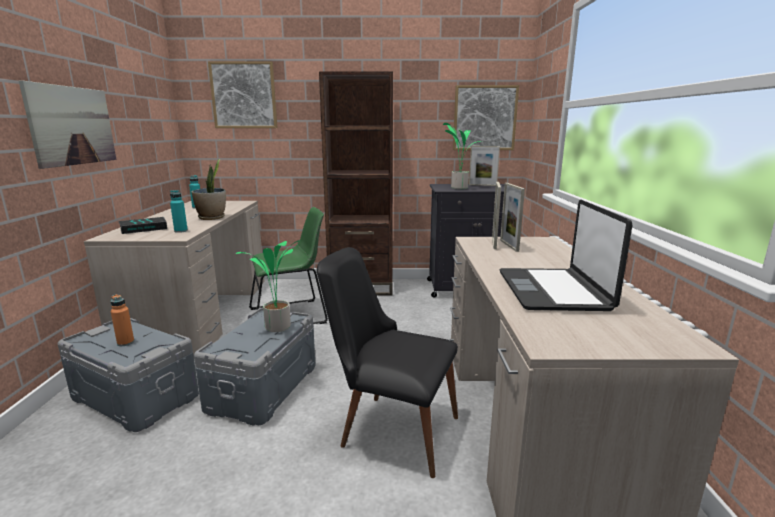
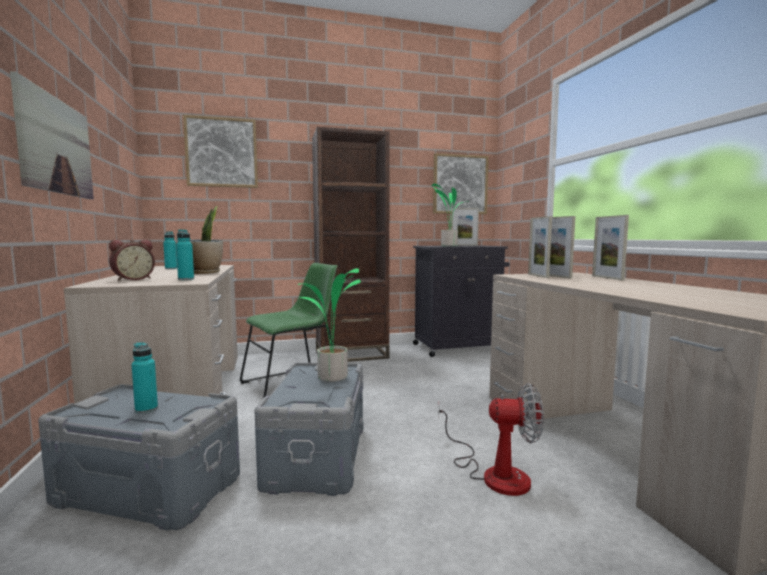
camera: 15 degrees left, 10 degrees down
orange bottle [111,294,134,346] -> turquoise bottle [132,342,158,414]
book [118,217,167,234] -> alarm clock [109,240,155,281]
black chair [317,247,458,478] -> fan [439,383,544,496]
laptop [500,200,632,311] -> none
none -> picture frame [592,215,629,280]

